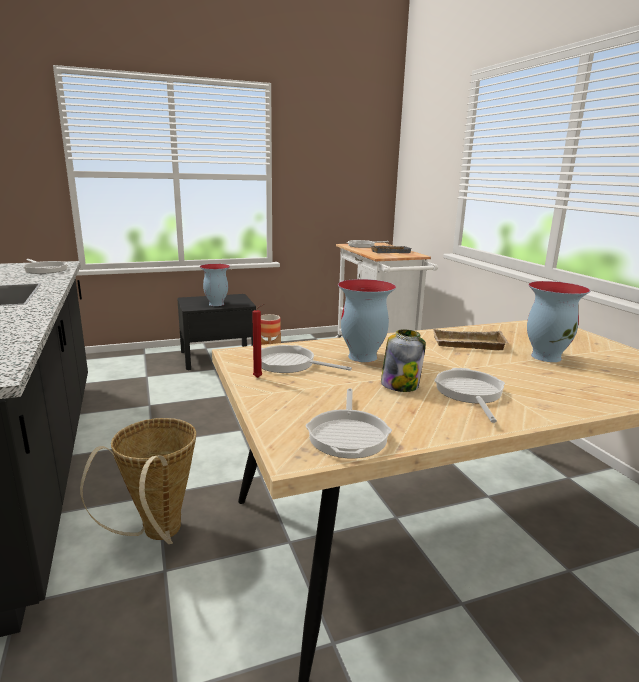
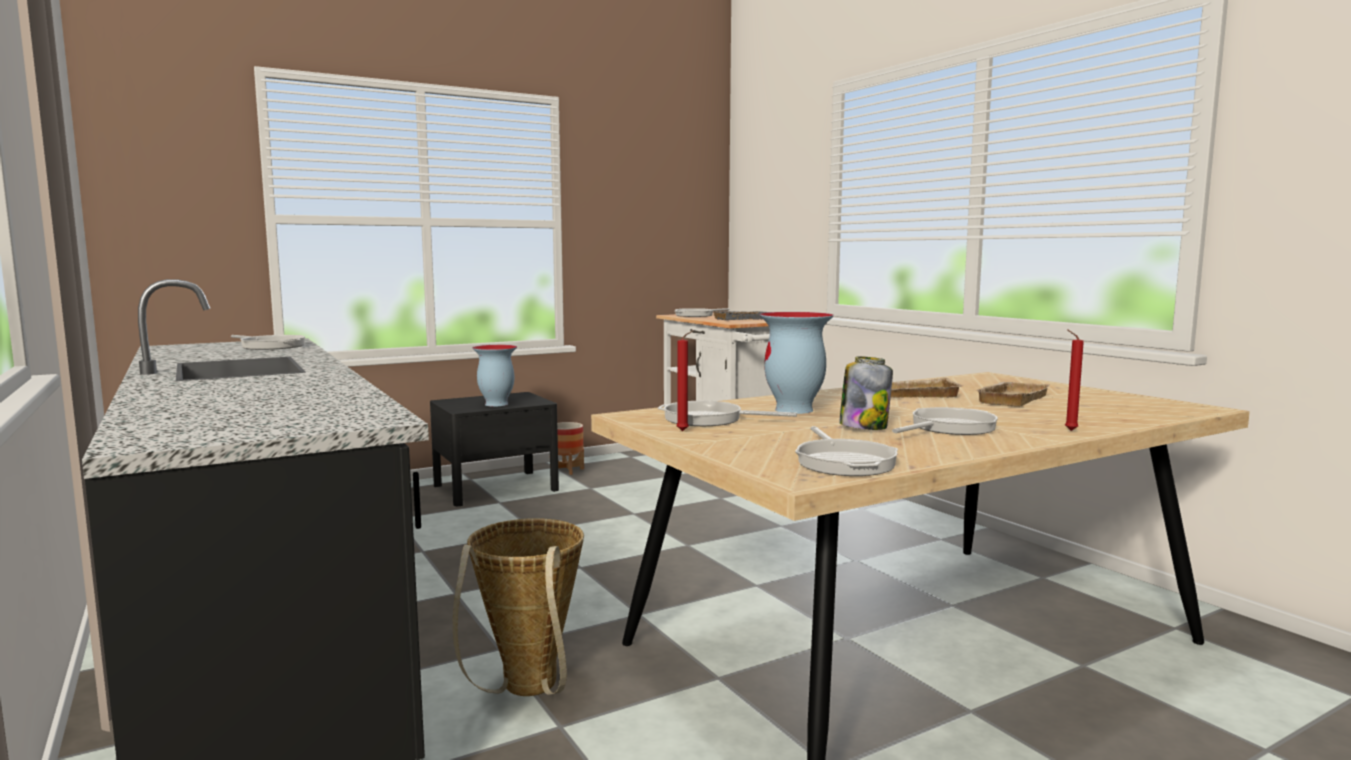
camera: 10 degrees left, 10 degrees down
frying pan [434,368,505,423] -> frying pan turned 60 degrees clockwise [892,407,998,435]
vase [527,281,590,362] -> beige tray [974,382,1049,407]
none -> red candle [1065,329,1084,431]

